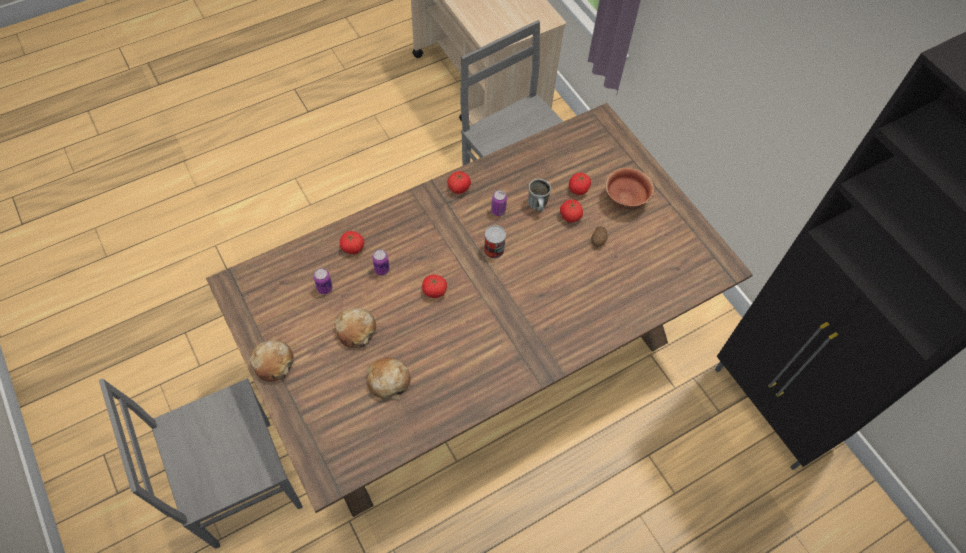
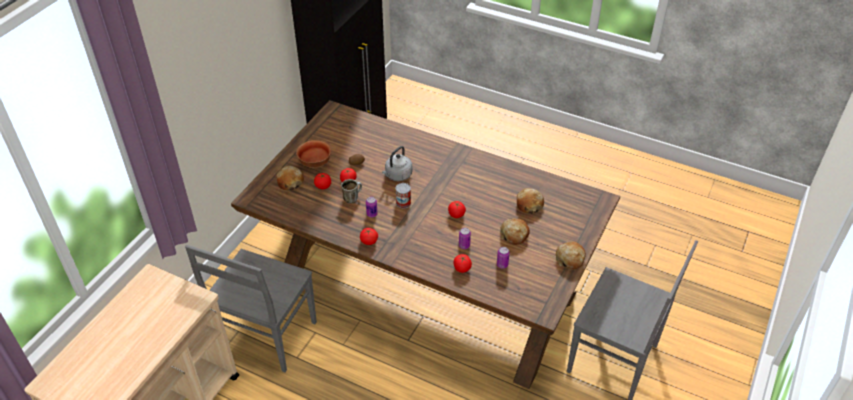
camera: 120 degrees left, 15 degrees down
none -> bread [276,166,304,191]
none -> grey kettle [382,146,412,181]

